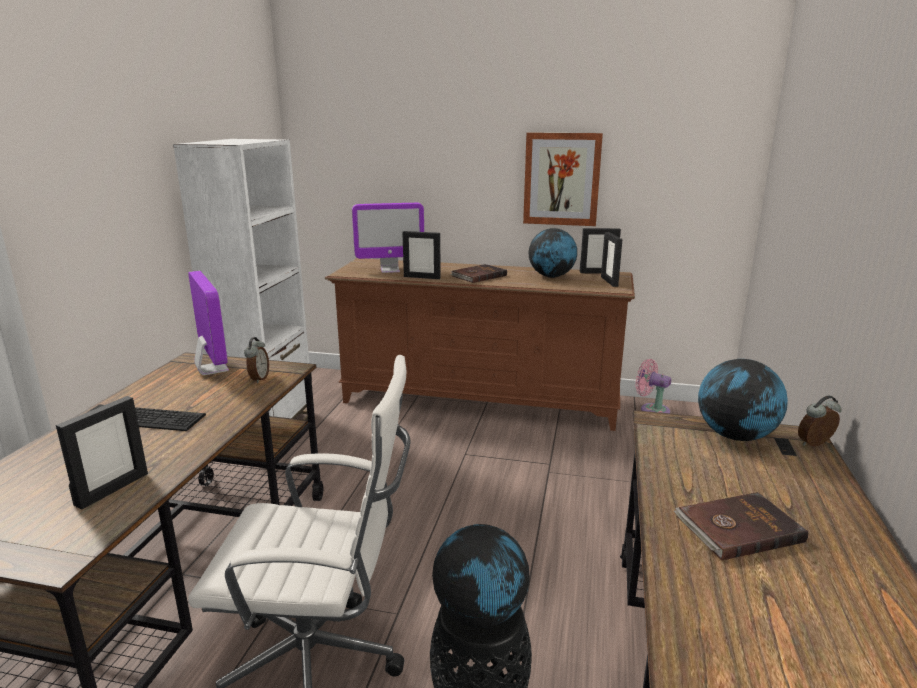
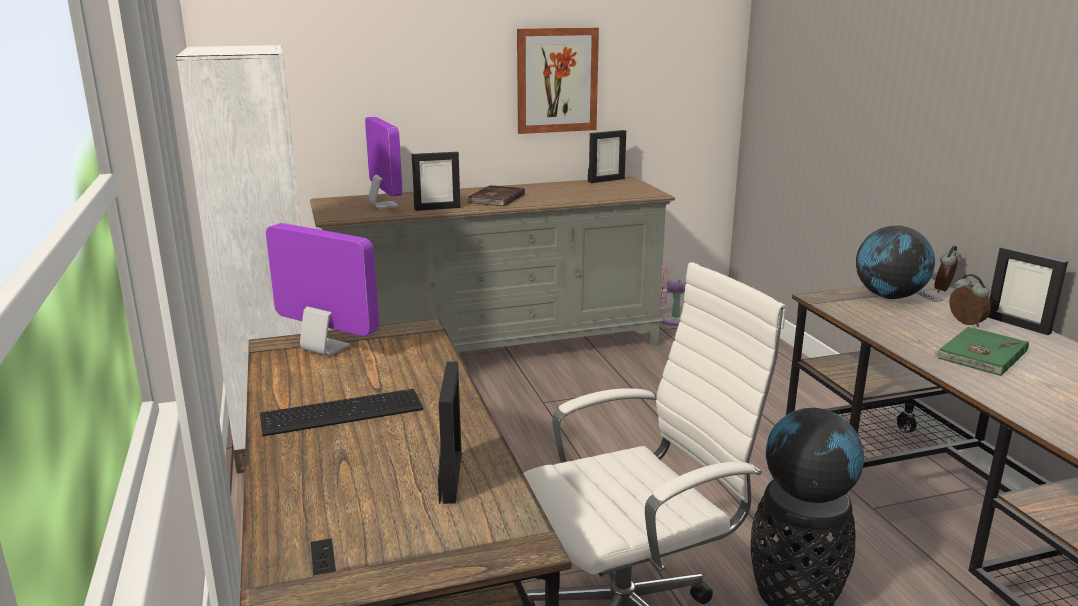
camera: 30 degrees left, 0 degrees up
alarm clock [244,337,269,383] -> alarm clock moved to [949,274,991,327]
brown cabinet [324,258,635,431] -> grey cabinet [310,177,675,352]
monitor [352,203,424,273] -> monitor turned 75 degrees counterclockwise [365,117,402,209]
globe [528,228,577,278] -> none
picture frame [601,232,623,287] -> picture frame moved to [988,246,1068,335]
brown book [674,492,808,561] -> green book [933,327,1029,376]

